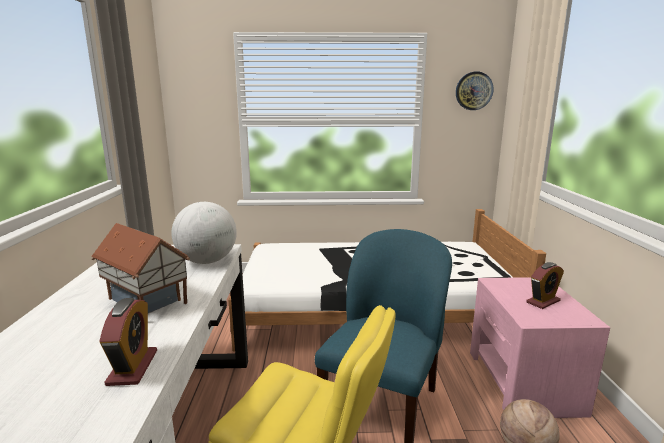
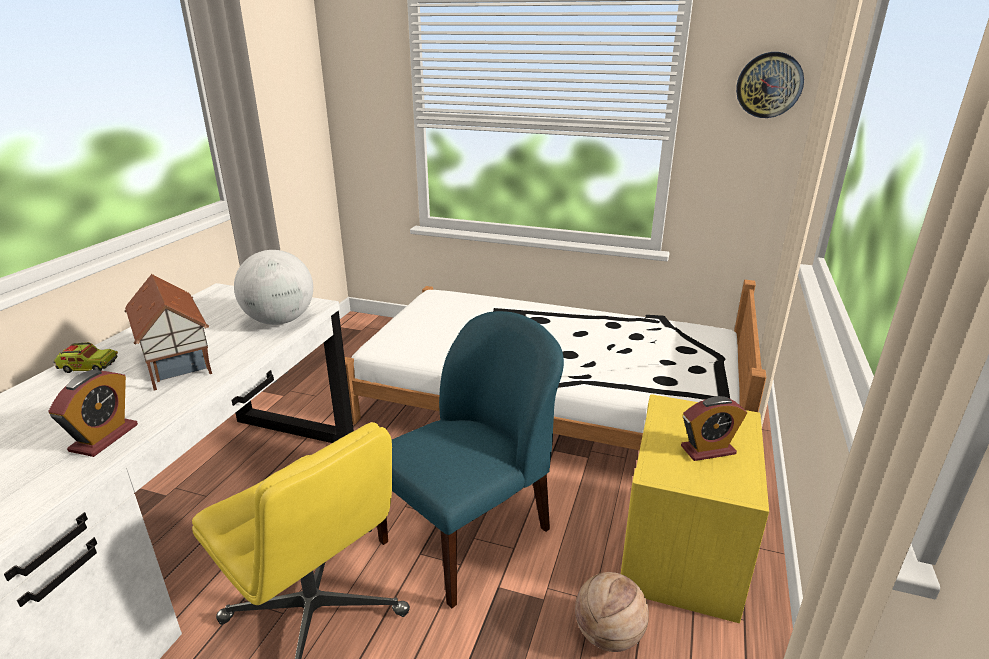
camera: 20 degrees right, 10 degrees up
pink nightstand [470,277,610,418] -> yellow nightstand [621,394,769,623]
none -> toy truck [54,342,118,373]

